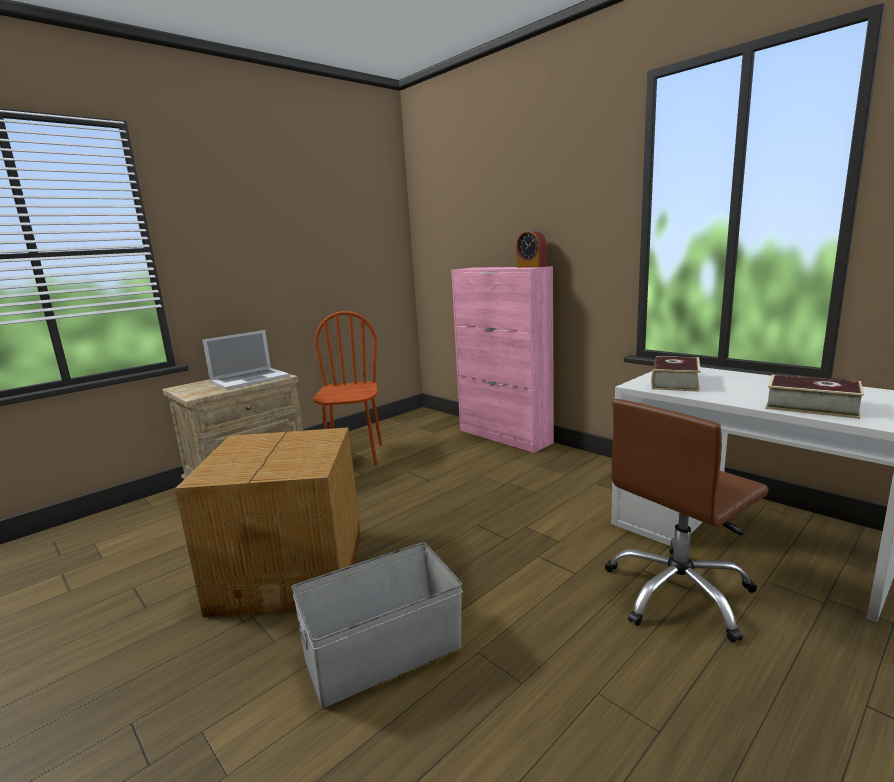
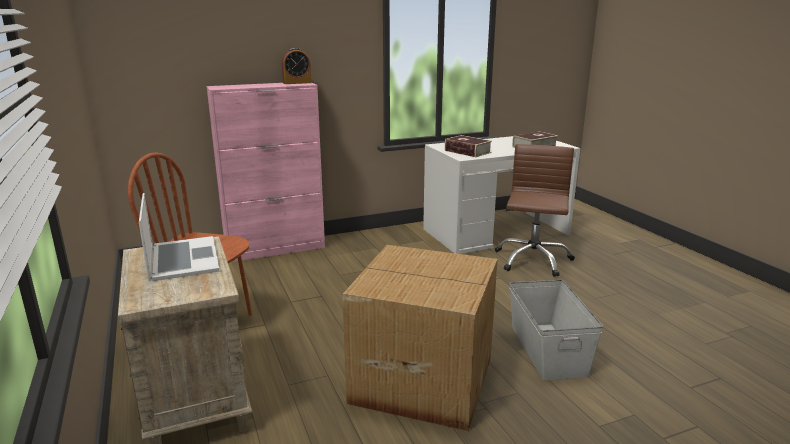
camera: 70 degrees left, 5 degrees up
brown office chair [604,399,769,642] -> brown office chair turned 150 degrees counterclockwise [495,144,575,277]

